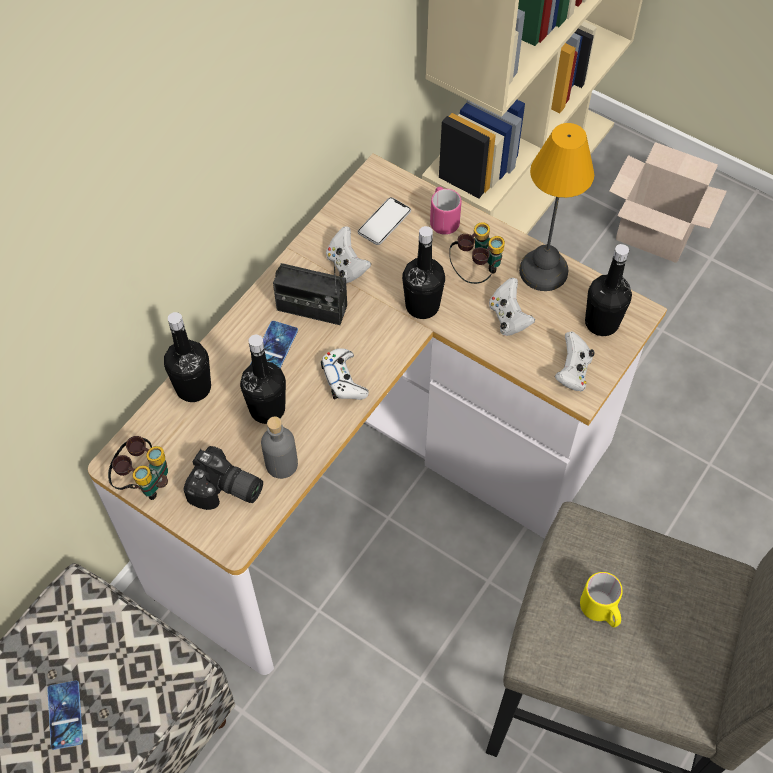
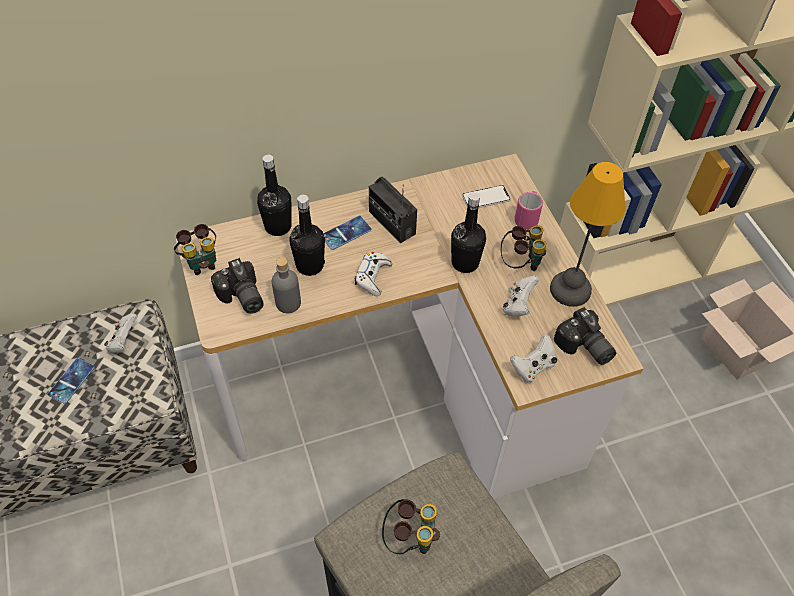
camera: 35 degrees right, 5 degrees down
white game controller [326,226,371,283] -> white game controller moved to [104,313,138,353]
yellow mug [580,572,623,627] -> binoculars [382,499,440,554]
black bottle [585,244,632,336] -> camera [554,307,616,365]

